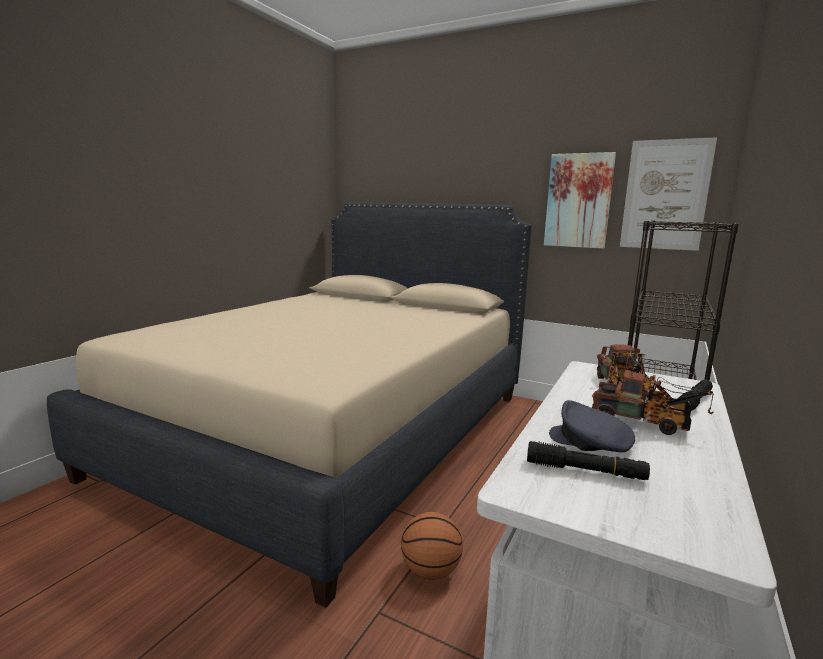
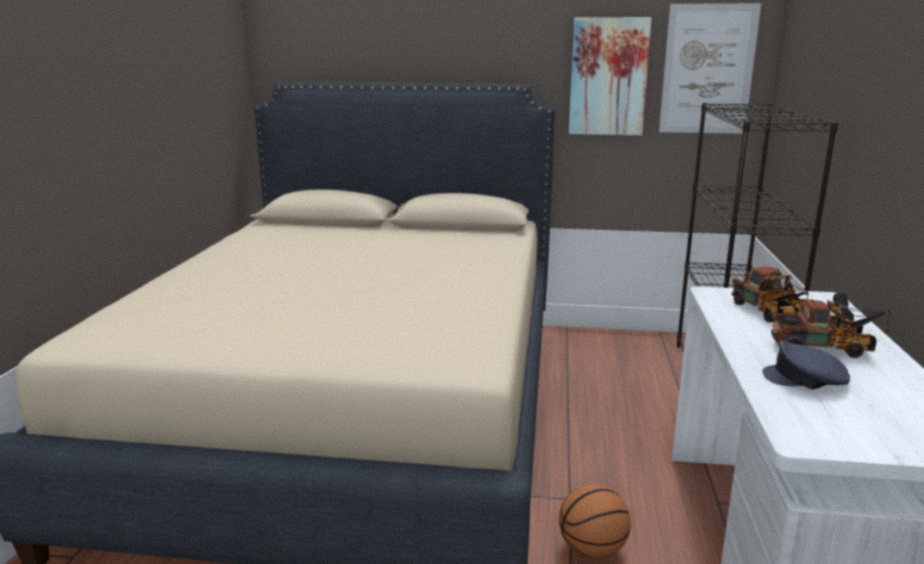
camera: 20 degrees left, 5 degrees up
black flashlight [527,441,650,480] -> none

